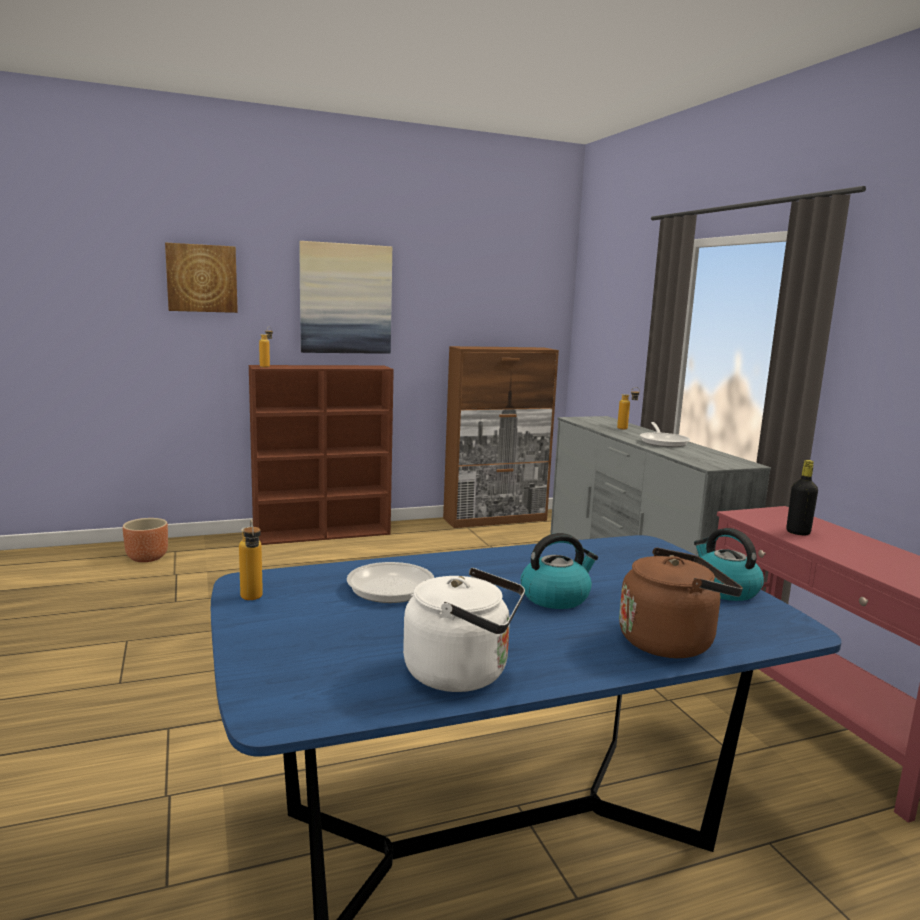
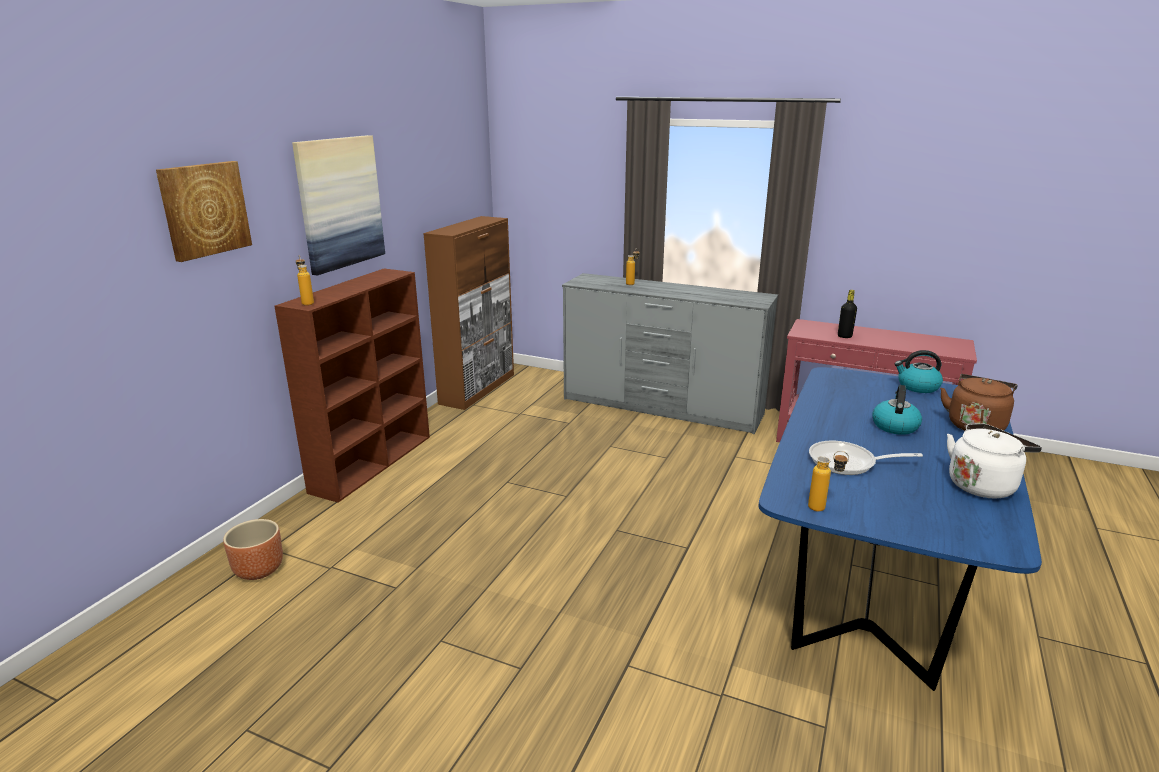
camera: 45 degrees left, 10 degrees up
frying pan [640,422,690,447] -> none

